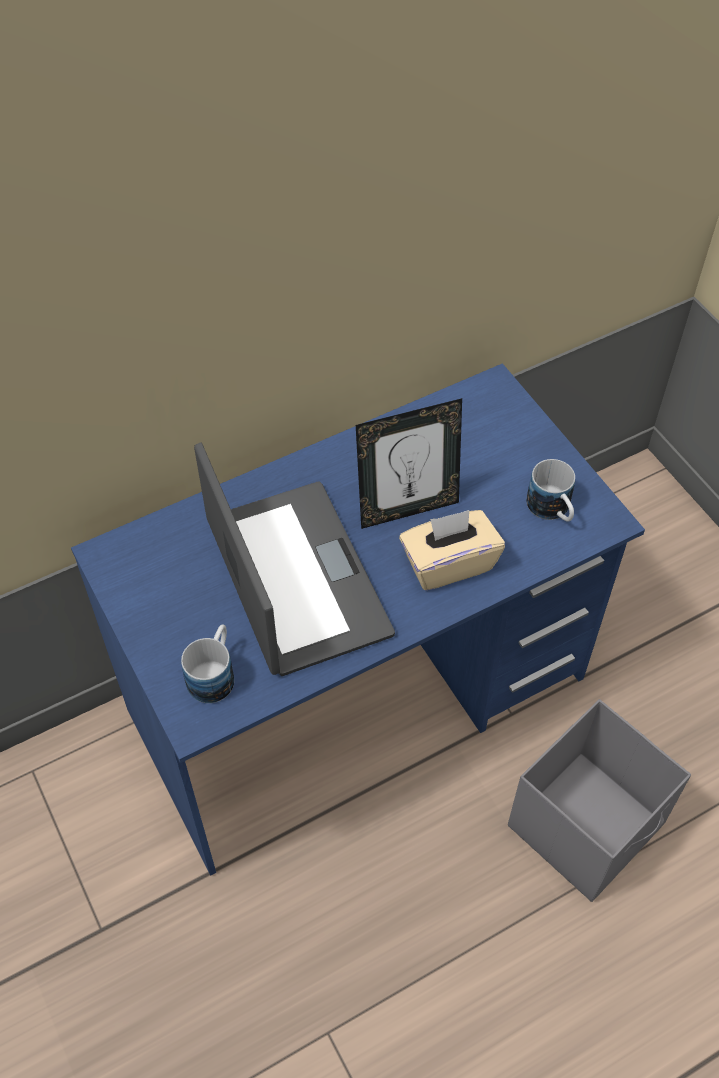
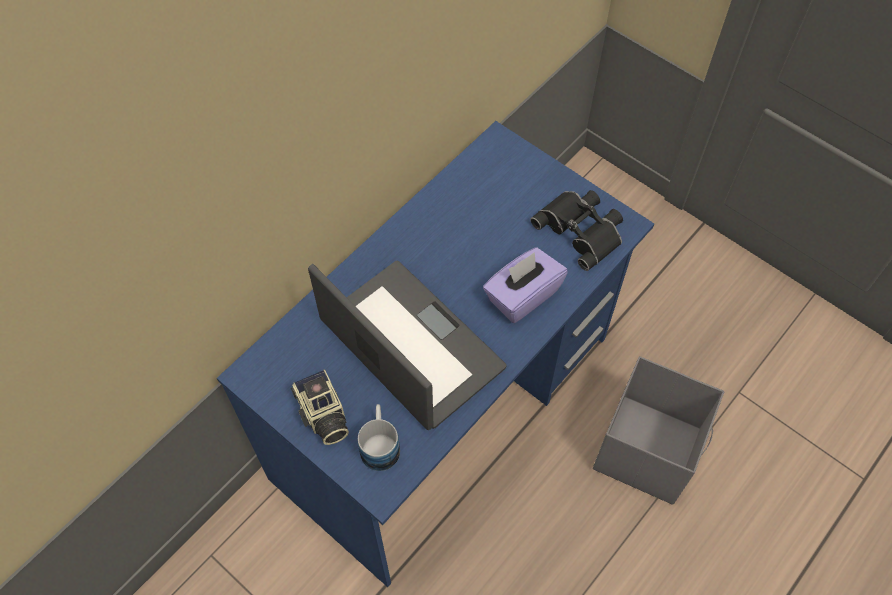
camera: 20 degrees left, 5 degrees up
picture frame [356,398,462,529] -> none
beige tissue box [399,510,505,590] -> purple tissue box [483,247,568,323]
mug [526,459,575,521] -> black binoculars [531,190,623,271]
none -> camera [291,369,349,445]

